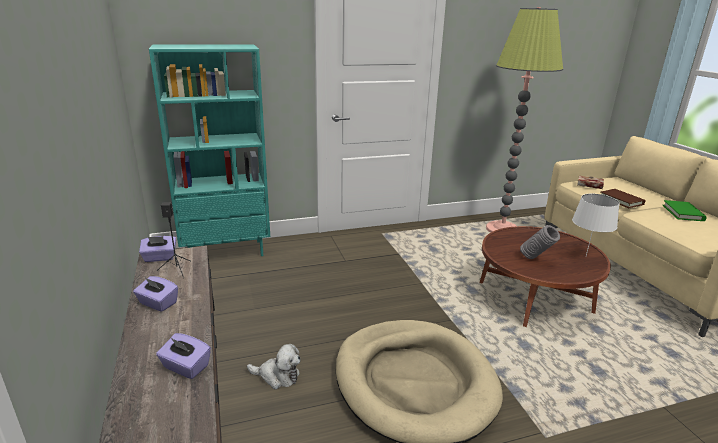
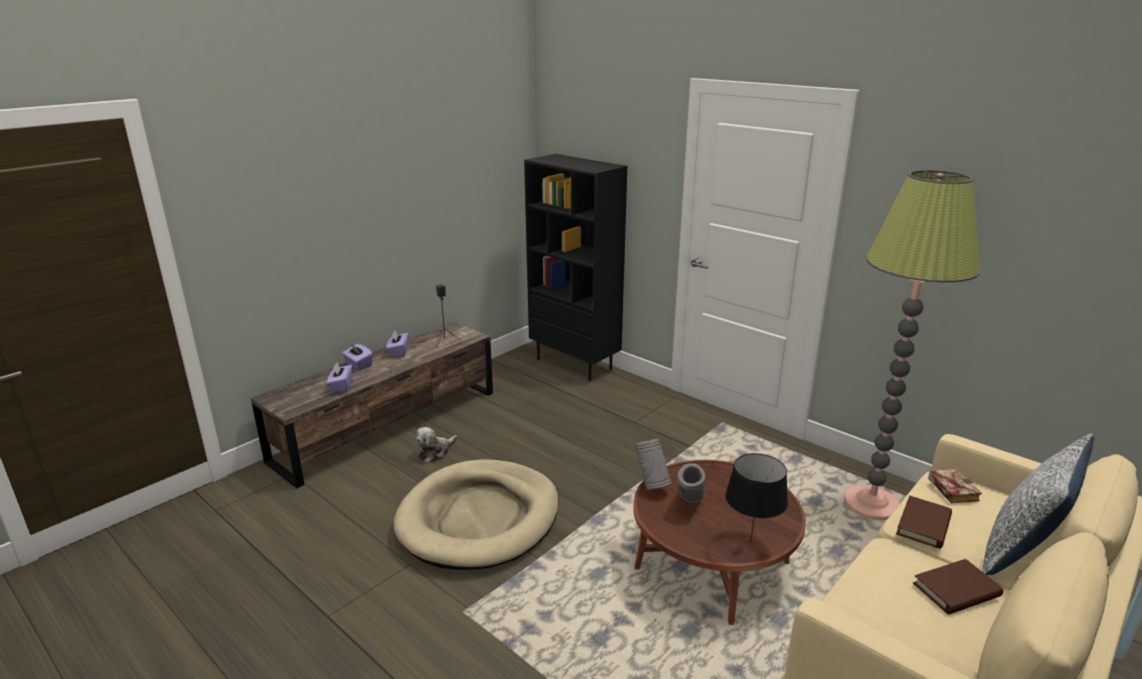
camera: 60 degrees right, 0 degrees up
purple tissue box [139,236,176,262] -> purple tissue box moved to [342,344,373,371]
turquoise bookcase [149,45,270,256] -> black bookcase [524,154,627,381]
plush toy [247,344,301,389] -> plush toy turned 60 degrees clockwise [416,427,457,463]
white table lamp [572,194,620,256] -> black table lamp [725,453,788,543]
green book [663,200,706,221] -> brown book [913,559,1003,615]
none -> grey vase [635,439,672,490]
none -> pillow [982,434,1094,575]

